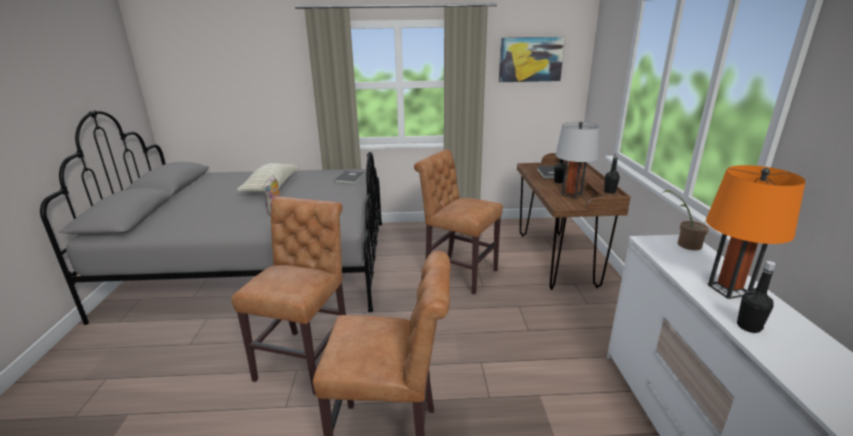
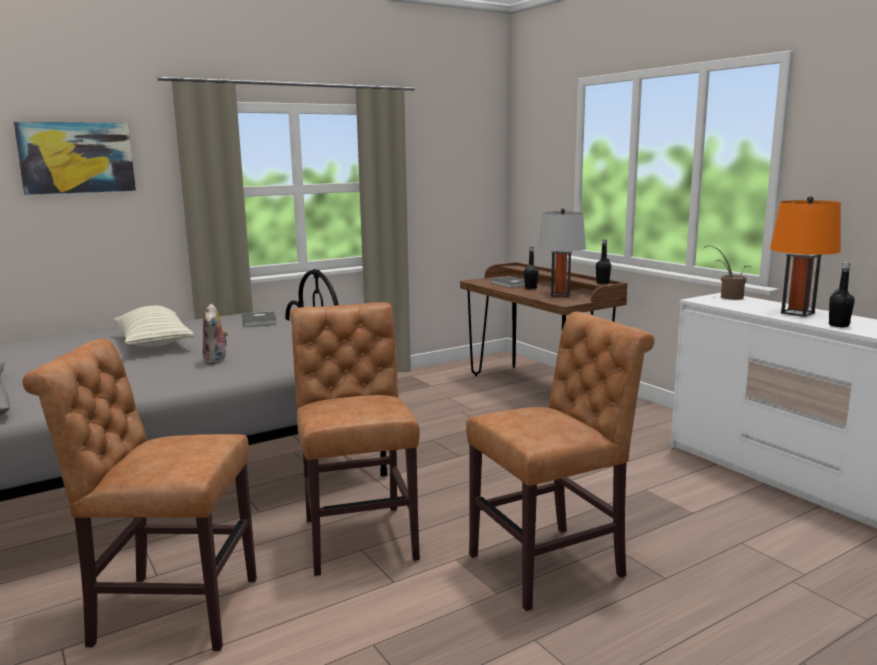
camera: 30 degrees left, 10 degrees down
brown chair [414,150,503,295] -> brown chair moved to [22,339,257,651]
picture [499,37,565,82] -> picture moved to [13,122,136,195]

